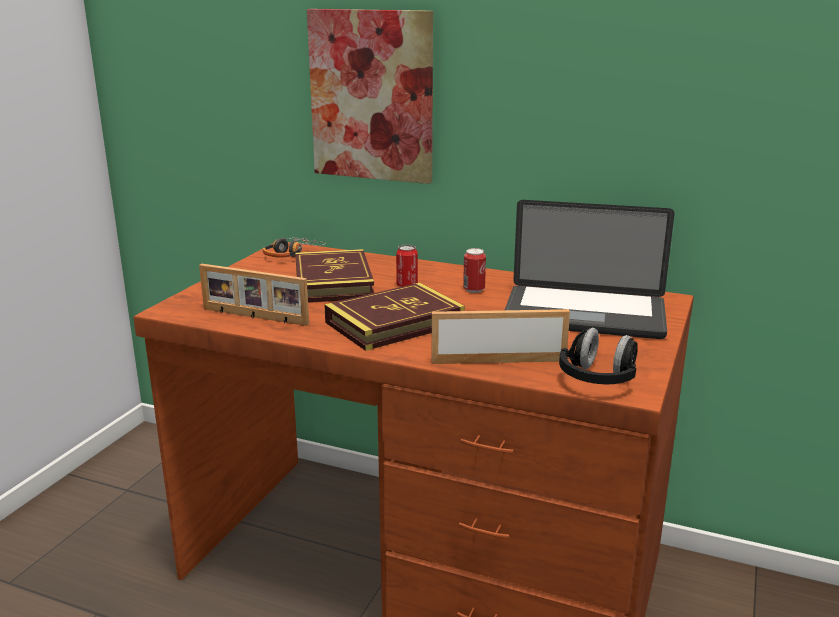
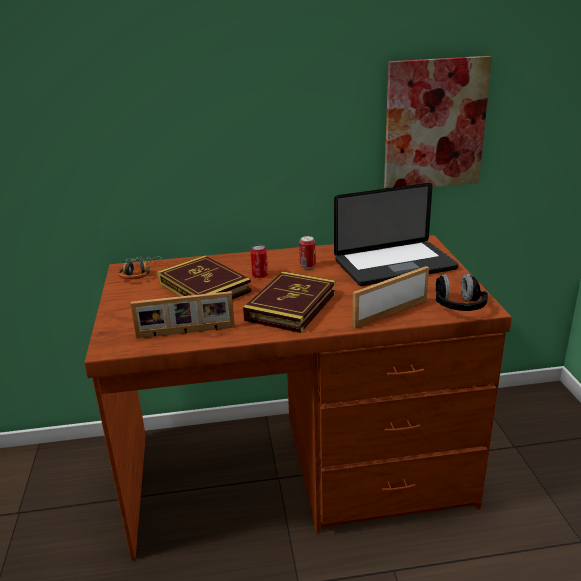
camera: 30 degrees left, 5 degrees up
picture [307,9,433,184] -> picture moved to [384,56,492,189]

